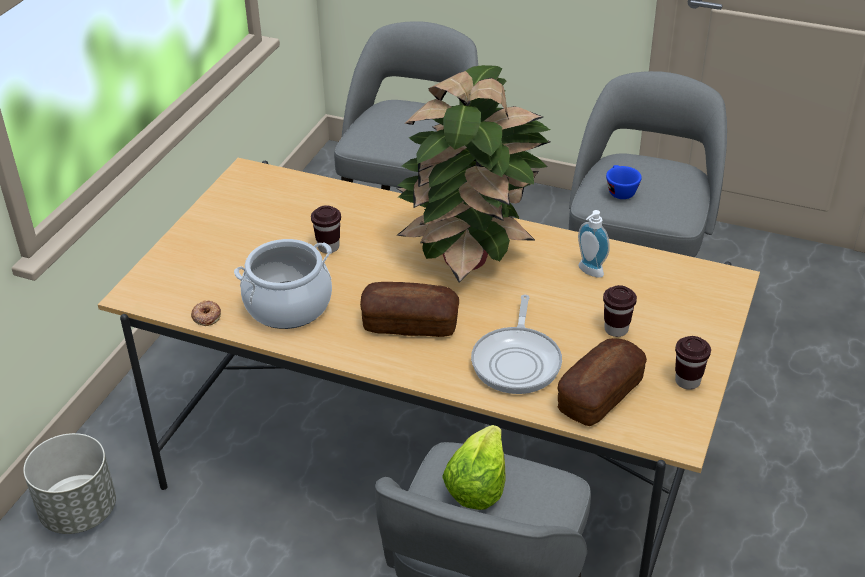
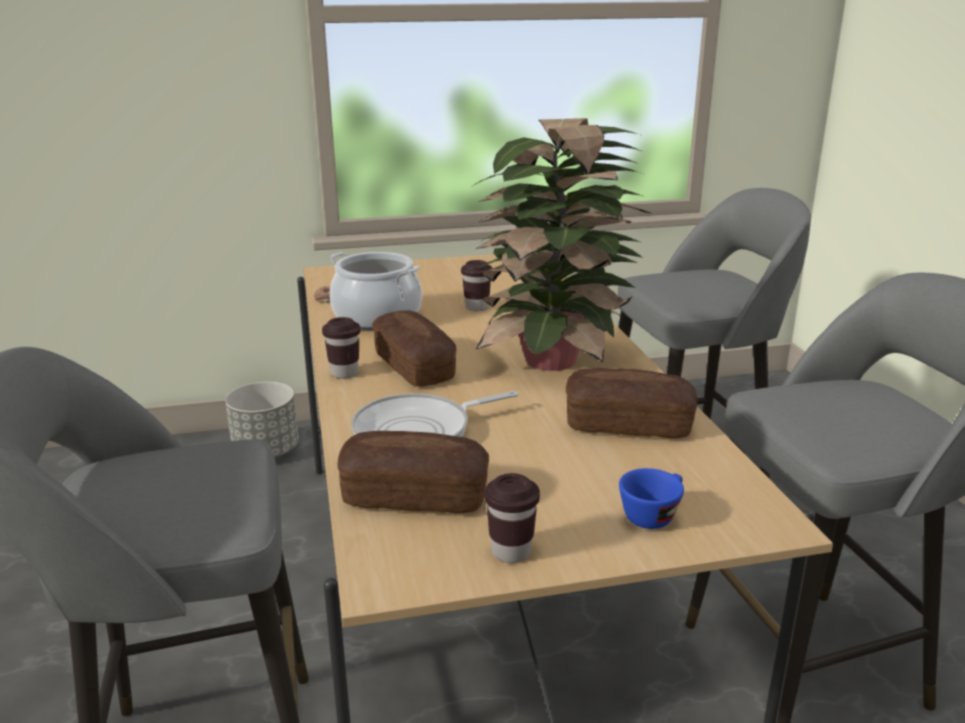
camera: 55 degrees right, 15 degrees down
lettuce [442,425,506,510] -> none
soap dispenser [578,210,610,278] -> bread [566,368,698,438]
brown cup [603,285,637,337] -> brown cup moved to [322,317,361,379]
blue cup [606,165,642,199] -> blue cup moved to [619,468,684,529]

